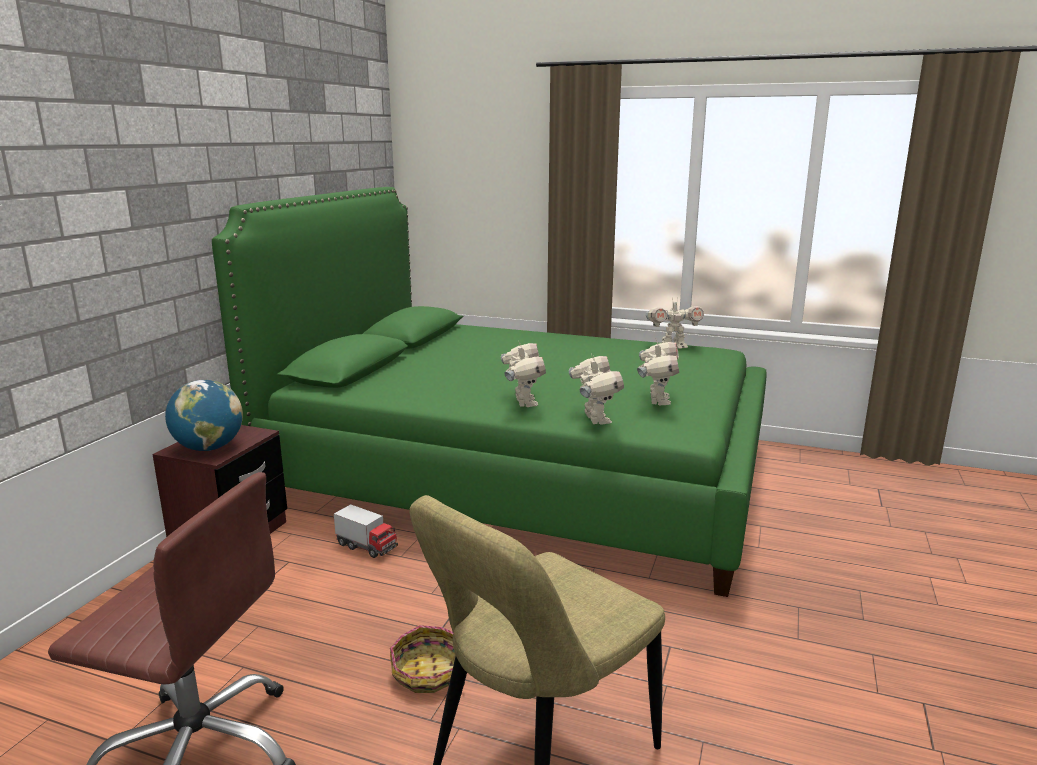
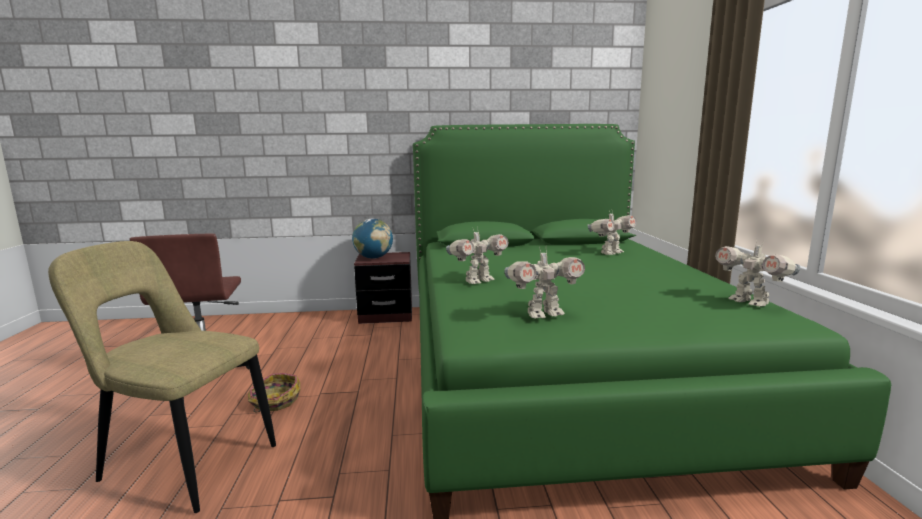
camera: 65 degrees right, 5 degrees down
toy truck [334,504,398,558] -> none
toy robot [569,354,624,425] -> toy robot moved to [588,211,637,255]

